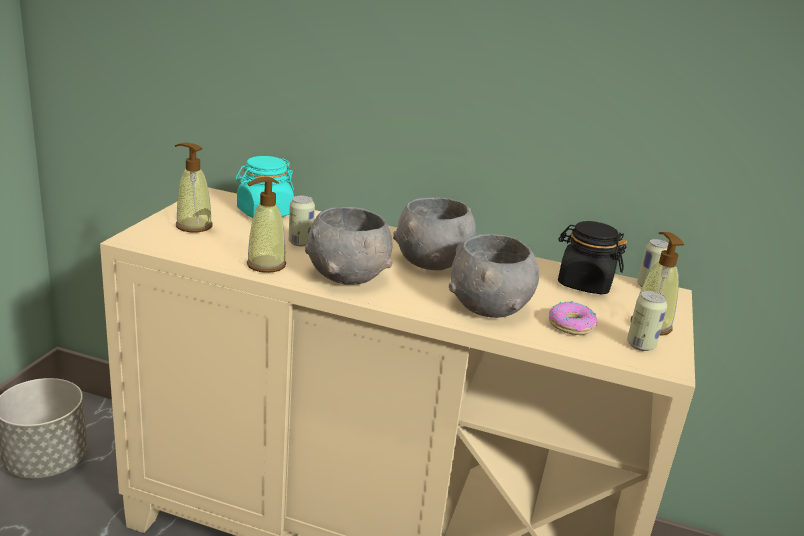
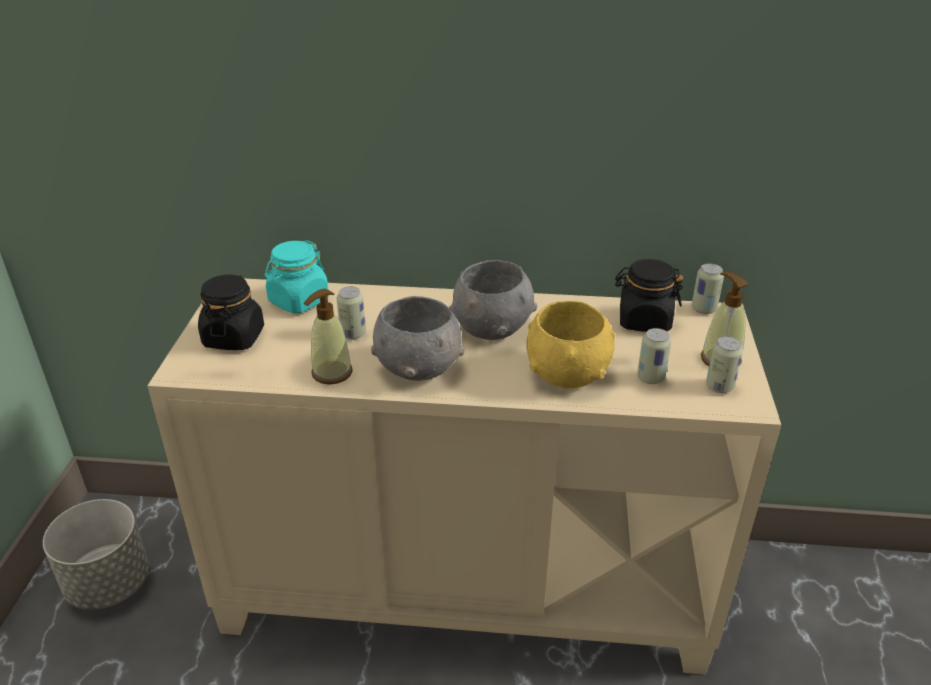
camera: 10 degrees left, 10 degrees up
soap dispenser [175,143,213,232] -> black jar [198,274,264,350]
grey bowl [449,234,539,318] -> yellow bowl [527,301,615,388]
donut [549,301,598,335] -> can [637,328,671,384]

